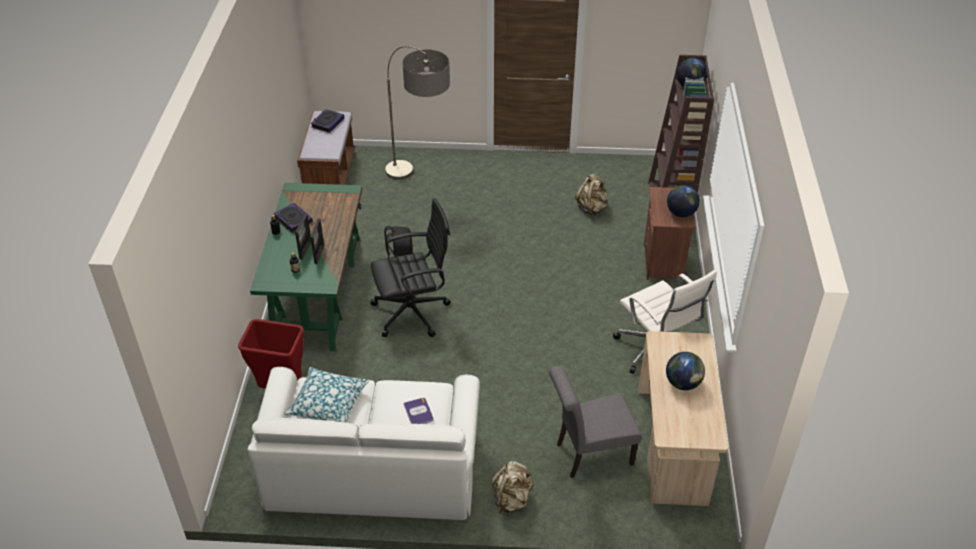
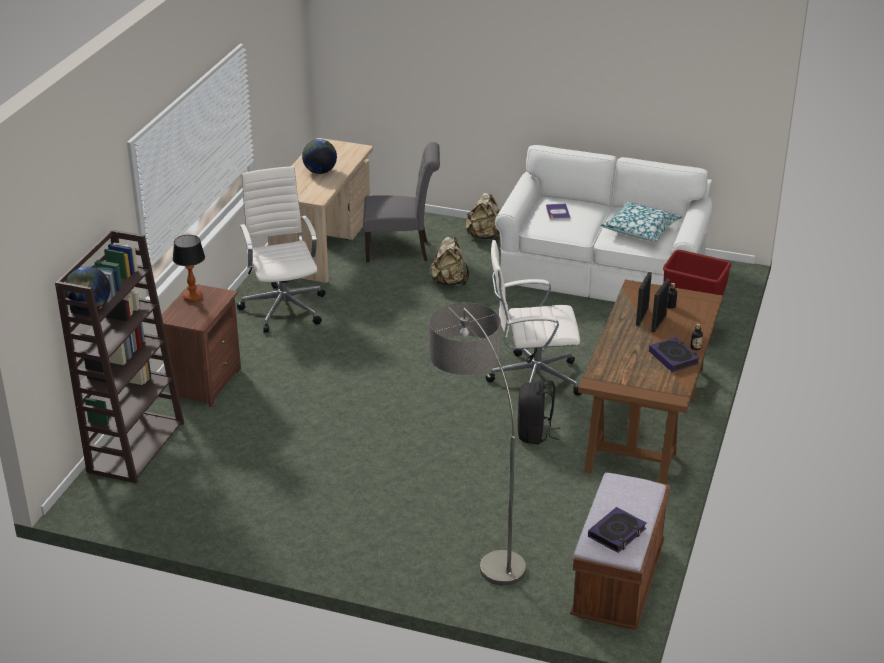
camera: 165 degrees left, 10 degrees down
green desk [250,183,362,351] -> brown desk [578,280,723,484]
black office chair [371,198,451,337] -> white office chair [486,240,582,396]
beige backpack [575,174,608,216] -> beige backpack moved to [430,237,469,286]
globe [667,185,700,217] -> table lamp [173,235,205,302]

